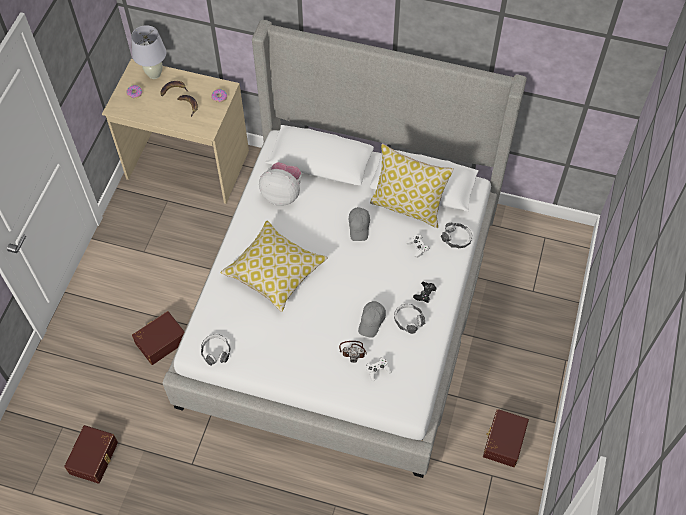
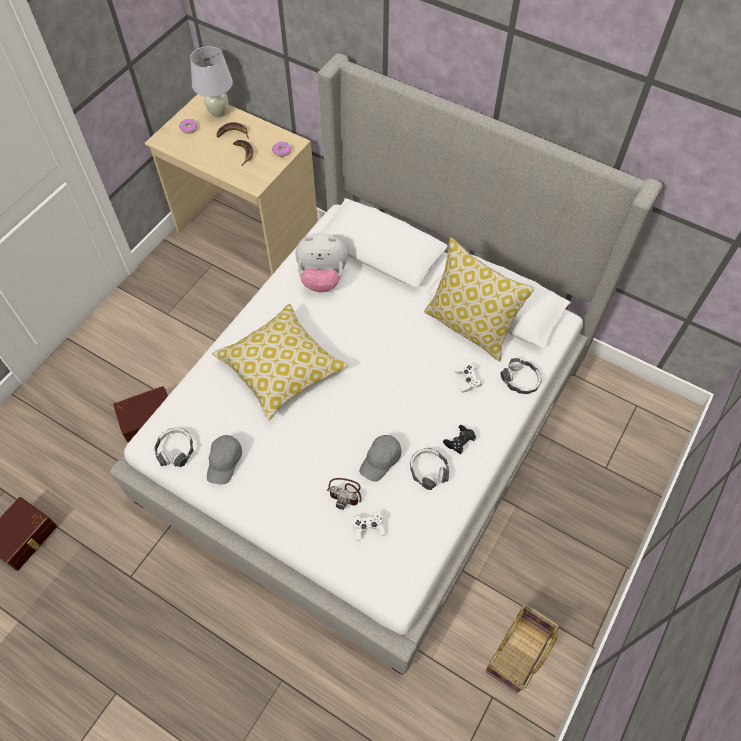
camera: 15 degrees right, 0 degrees up
plush toy [259,162,301,206] -> plush toy turned 150 degrees clockwise [296,233,347,293]
grey cap [349,207,370,241] -> grey cap moved to [207,435,242,485]
brown storage box [483,409,529,467] -> basket [486,603,559,693]

